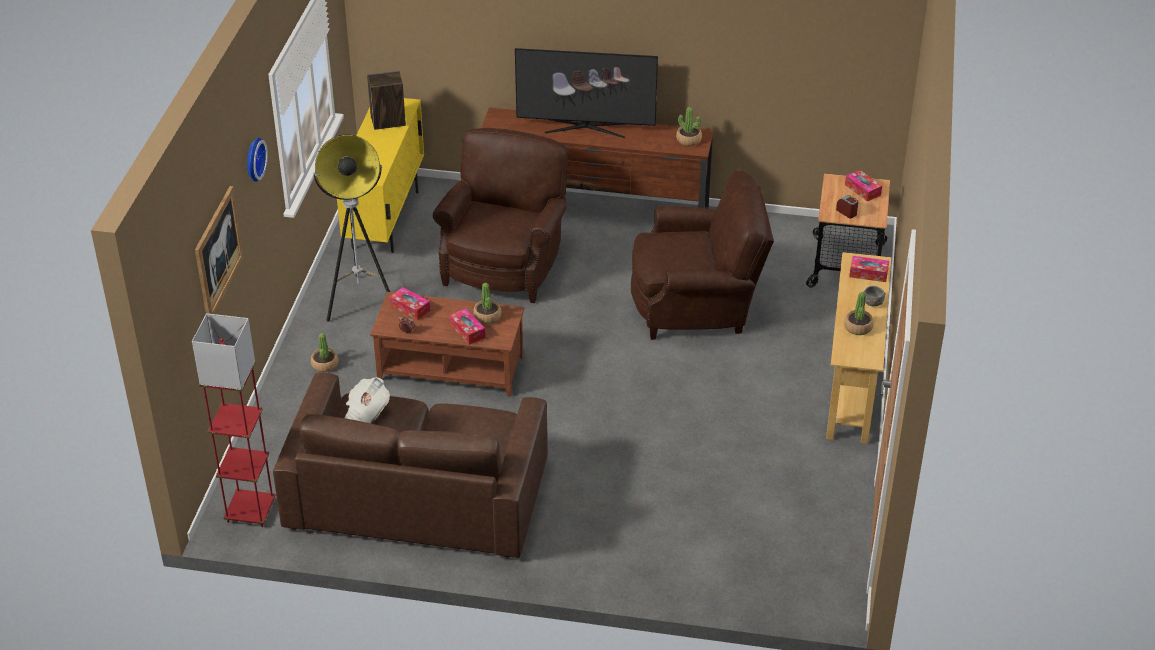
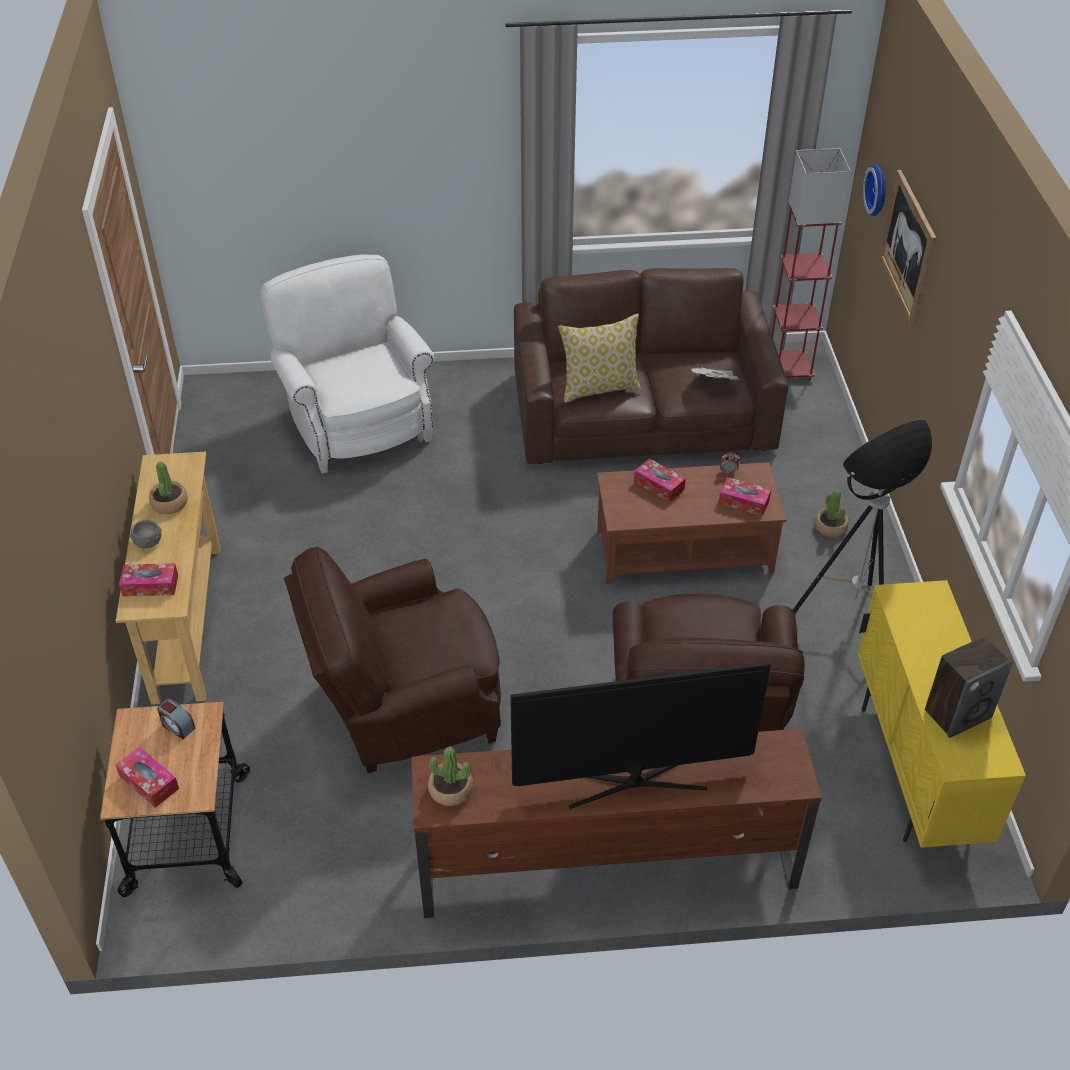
camera: 165 degrees right, 5 degrees up
wall clock [247,138,268,182] -> wall clock moved to [863,164,885,216]
potted plant [473,283,501,324] -> none
none -> white armchair [260,255,434,474]
none -> pillow [558,314,642,403]

